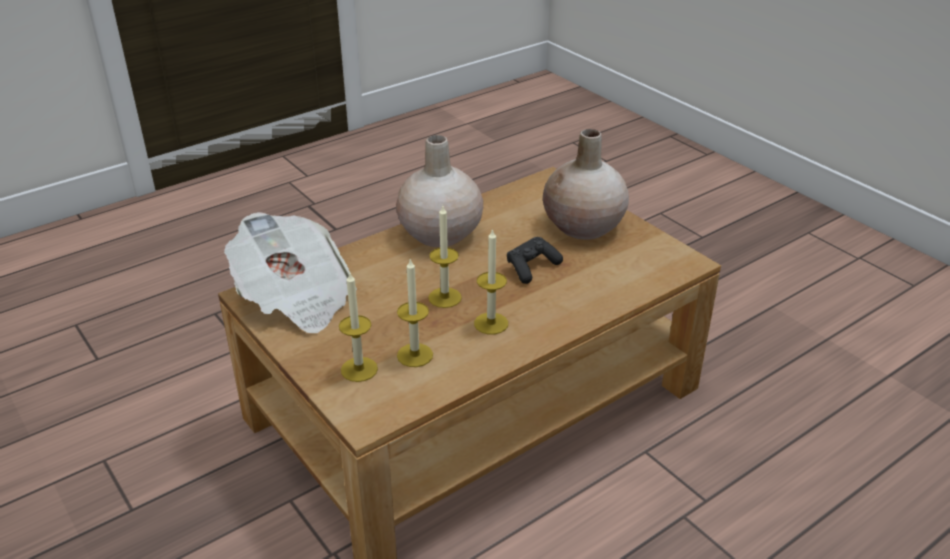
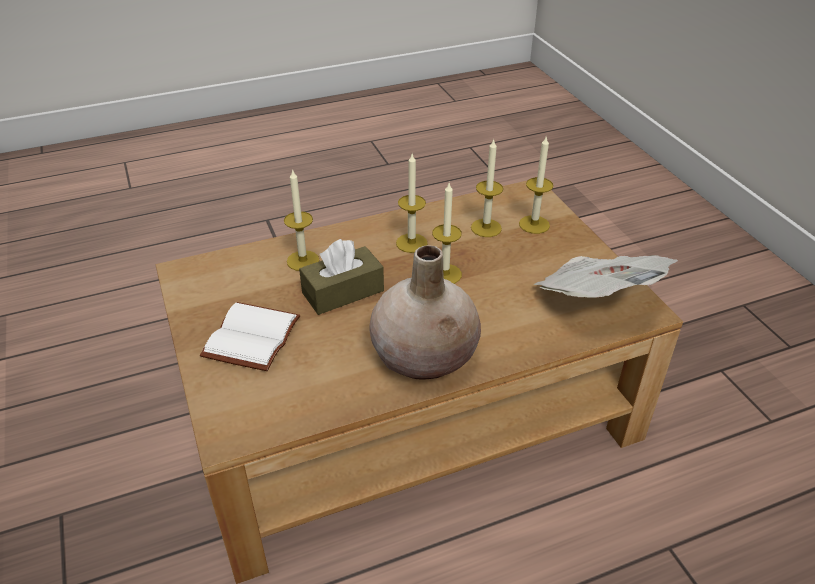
camera: 165 degrees left, 5 degrees up
black game controller [507,237,563,284] -> brown tissue box [299,239,384,315]
beige vase [543,129,629,240] -> white book [200,302,300,371]
none -> candle [284,169,319,271]

